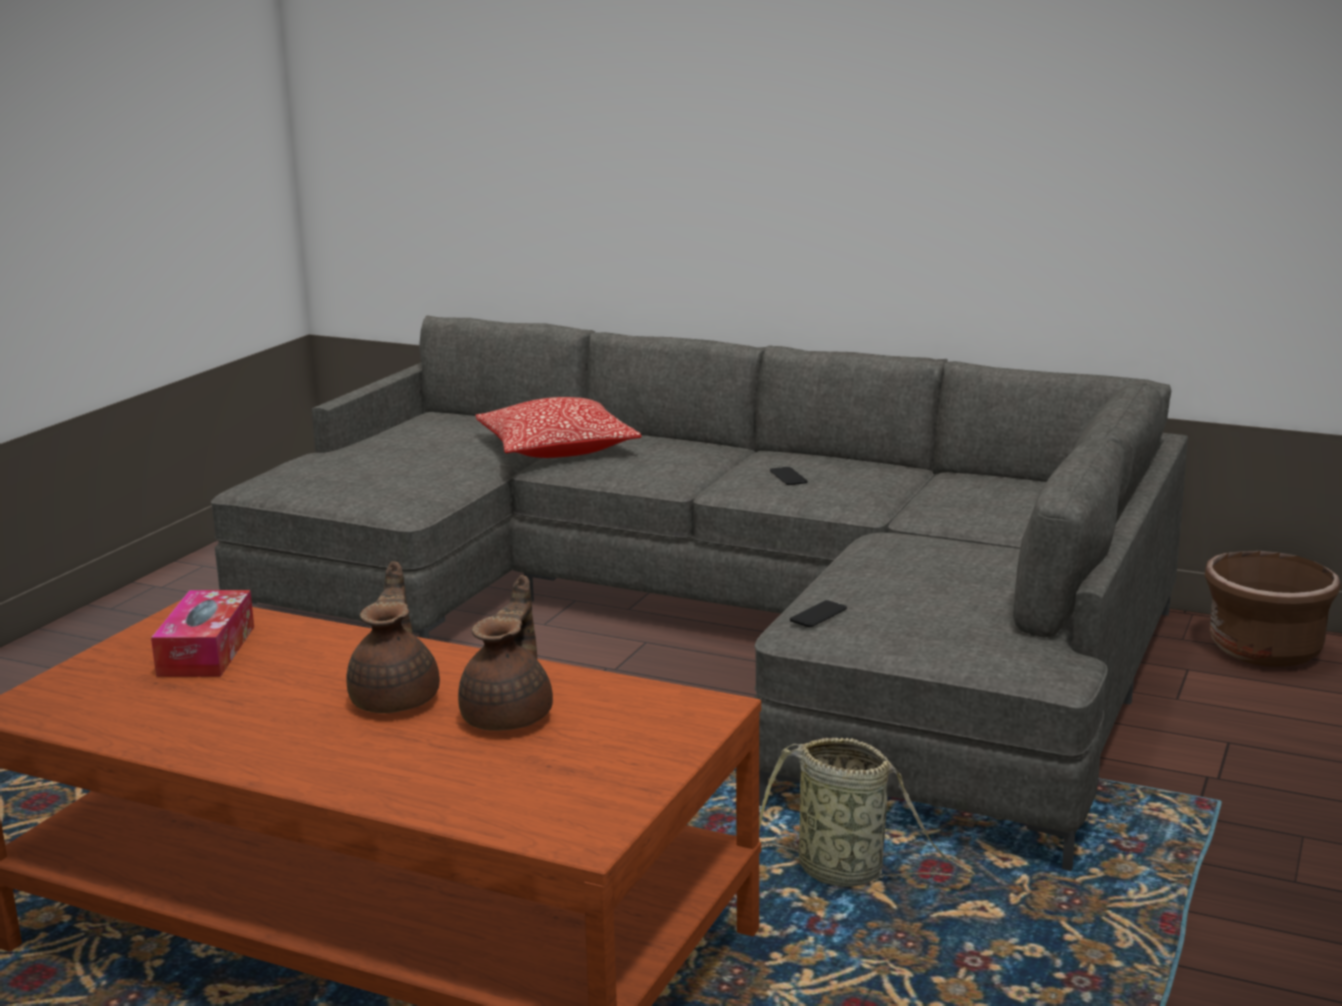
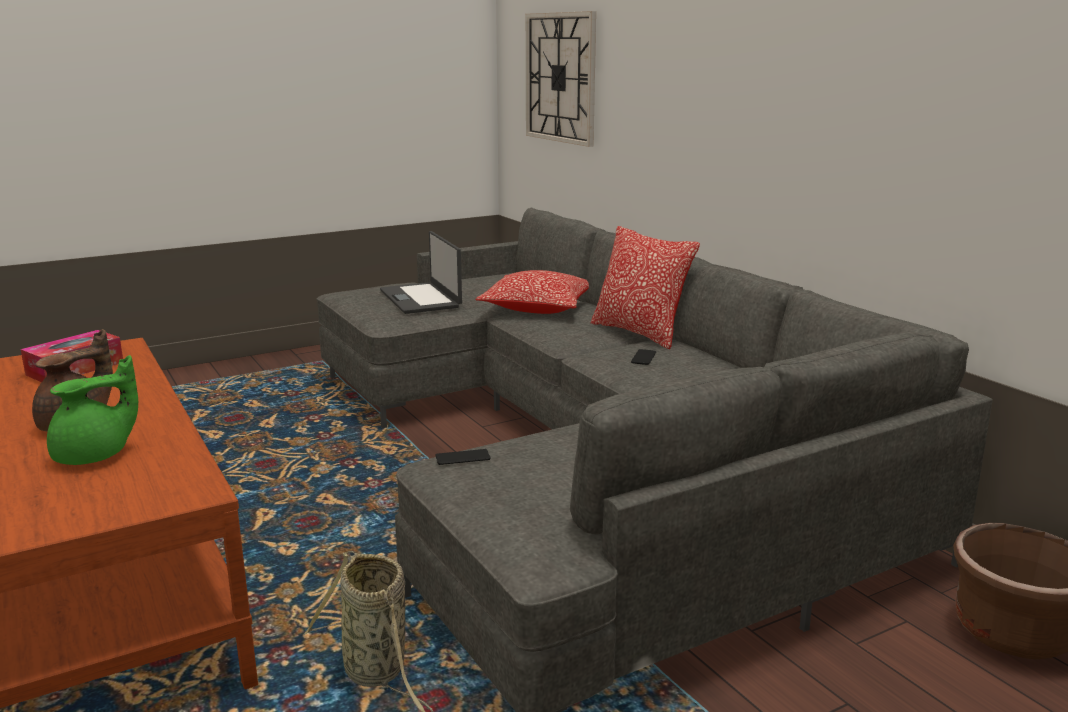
camera: 35 degrees right, 0 degrees up
brown teapot [458,575,553,731] -> green teapot [47,355,138,465]
none -> laptop [380,231,462,314]
none -> wall clock [526,11,596,147]
none -> pillow [591,226,700,350]

